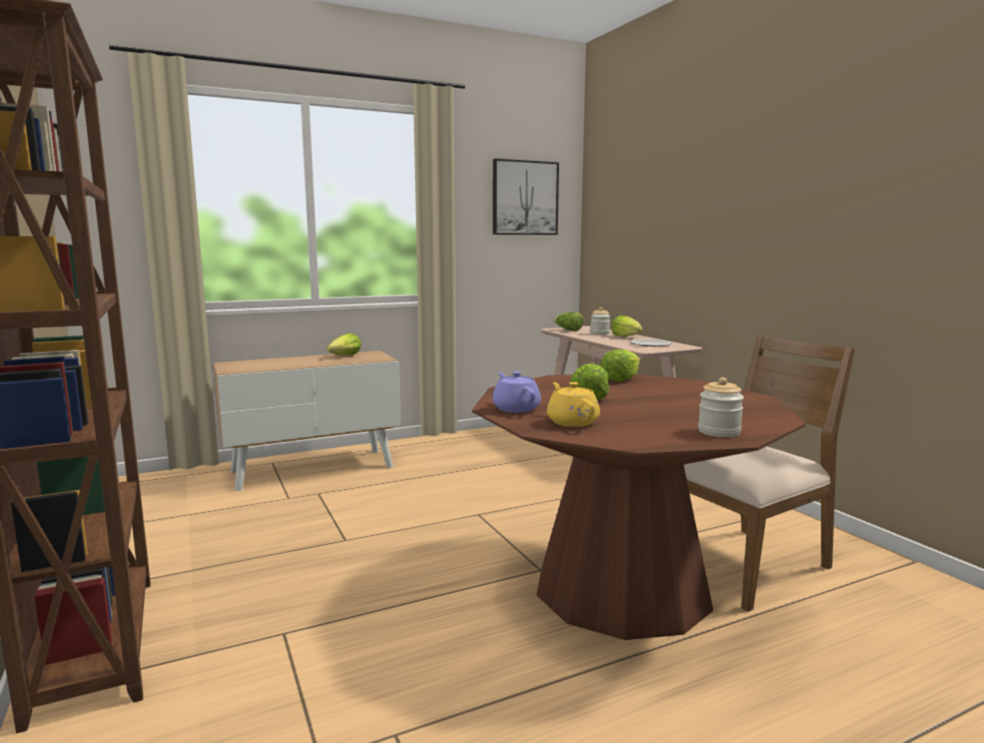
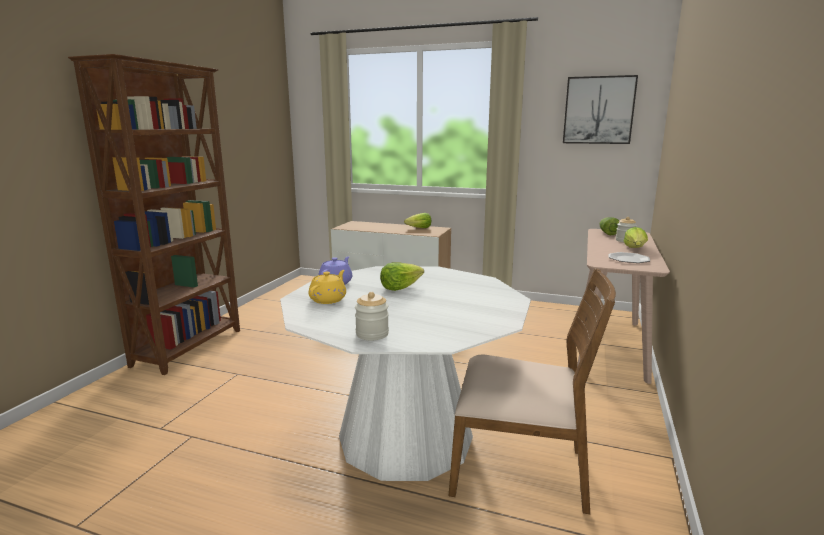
camera: 45 degrees right, 5 degrees up
brown dining table [472,374,806,640] -> white dining table [280,266,531,481]
lettuce [601,349,641,381] -> none

